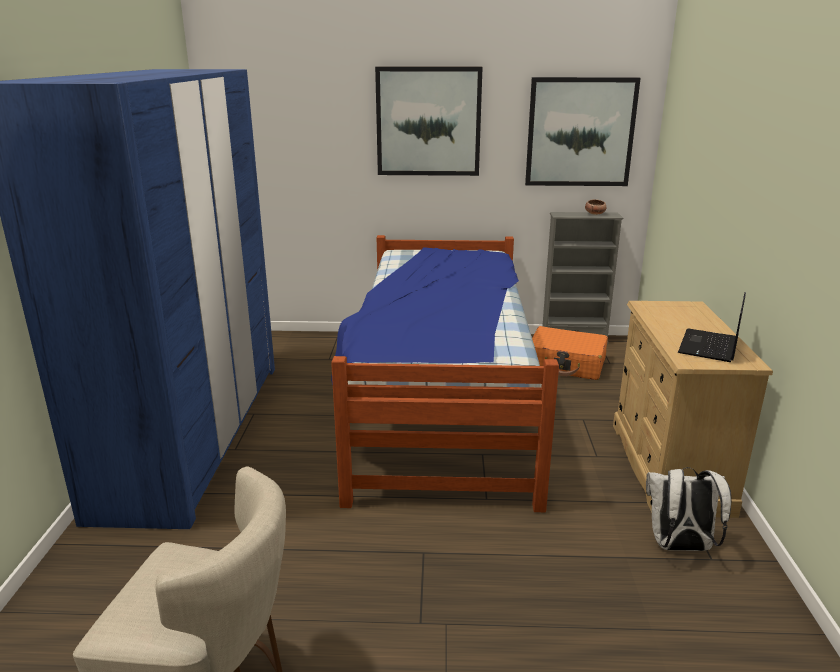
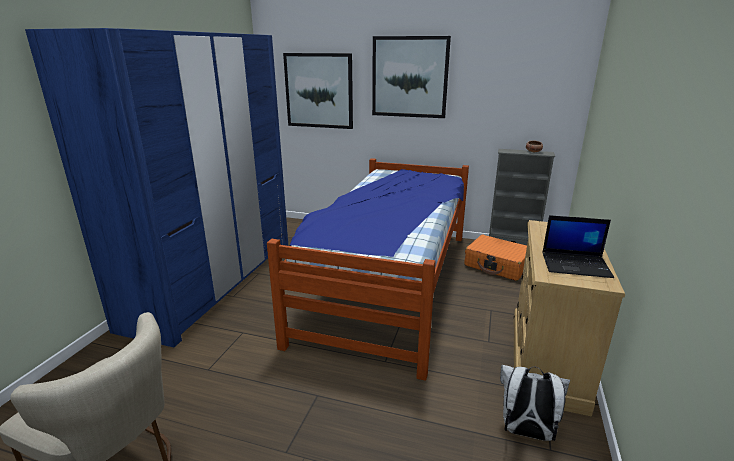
camera: 15 degrees right, 0 degrees up
picture [525,77,641,186] -> picture moved to [283,53,353,129]
laptop [678,292,746,362] -> laptop turned 120 degrees counterclockwise [542,215,614,278]

